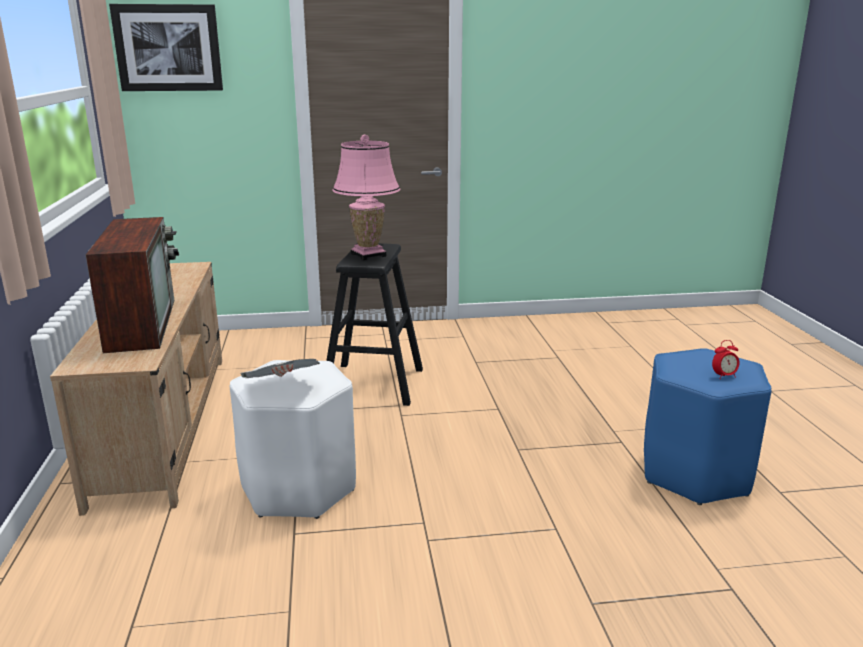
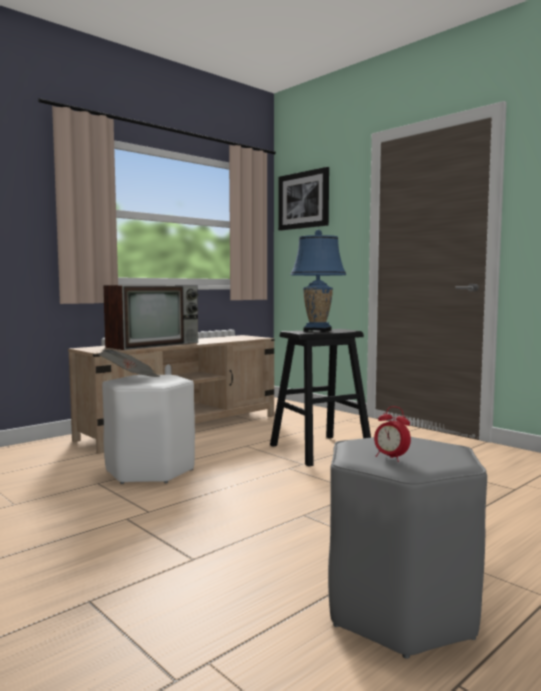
camera: 55 degrees right, 15 degrees down
pink table lamp [333,135,400,260] -> blue table lamp [290,230,346,332]
blue stool [644,348,772,505] -> grey stool [328,437,487,659]

